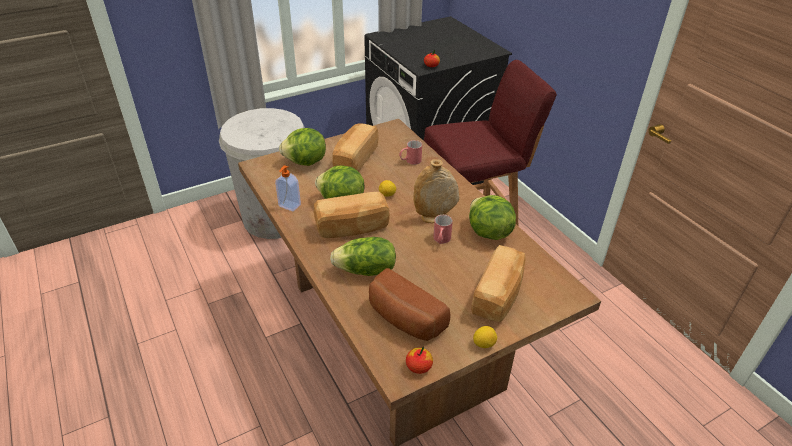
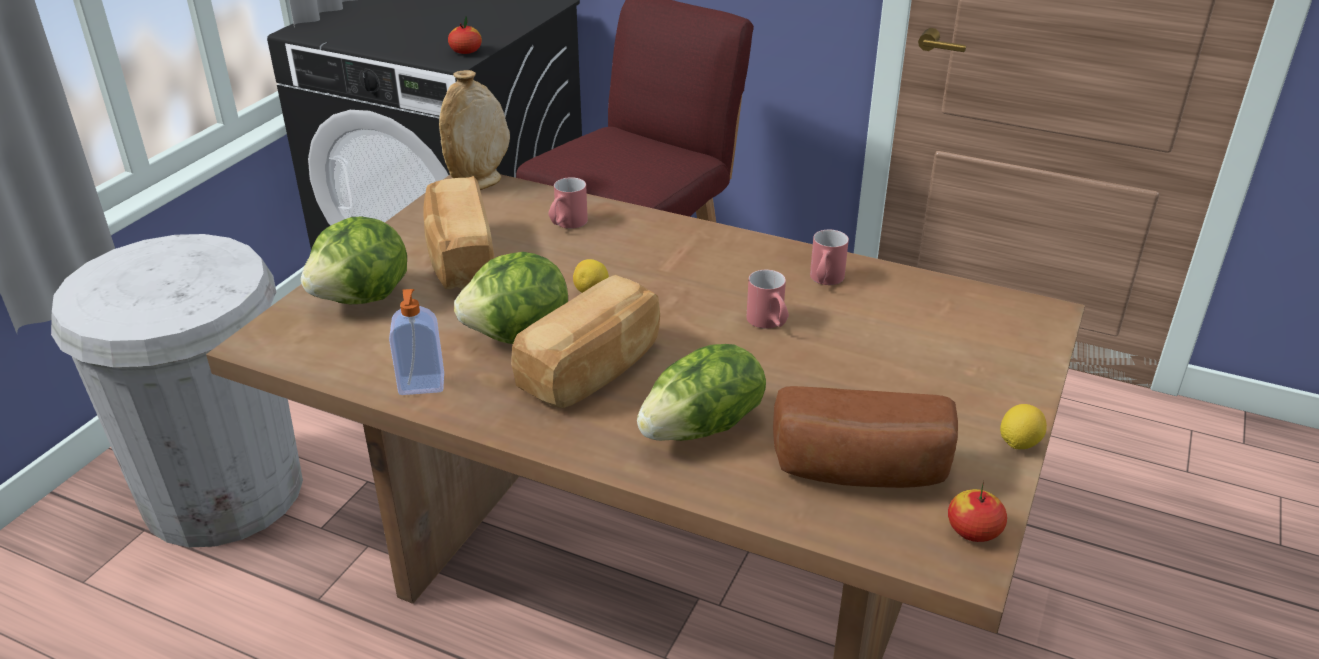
camera: 35 degrees left, 5 degrees down
beige vase [413,159,459,223] -> beige vase moved to [439,70,510,190]
lettuce [469,195,516,240] -> red mug [810,230,849,285]
bread [472,245,526,322] -> none

